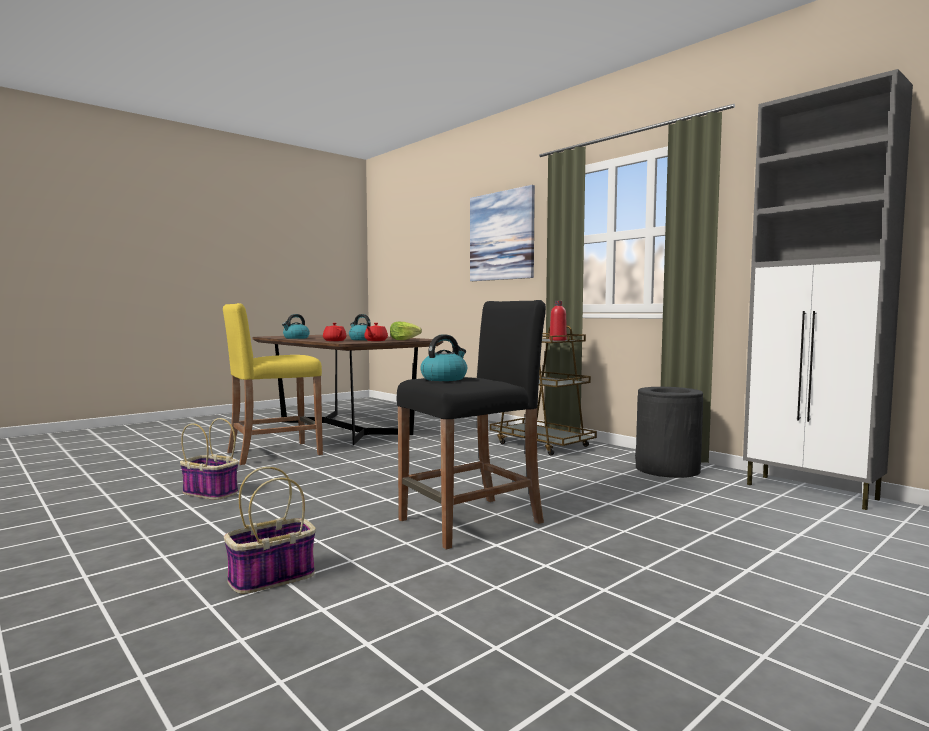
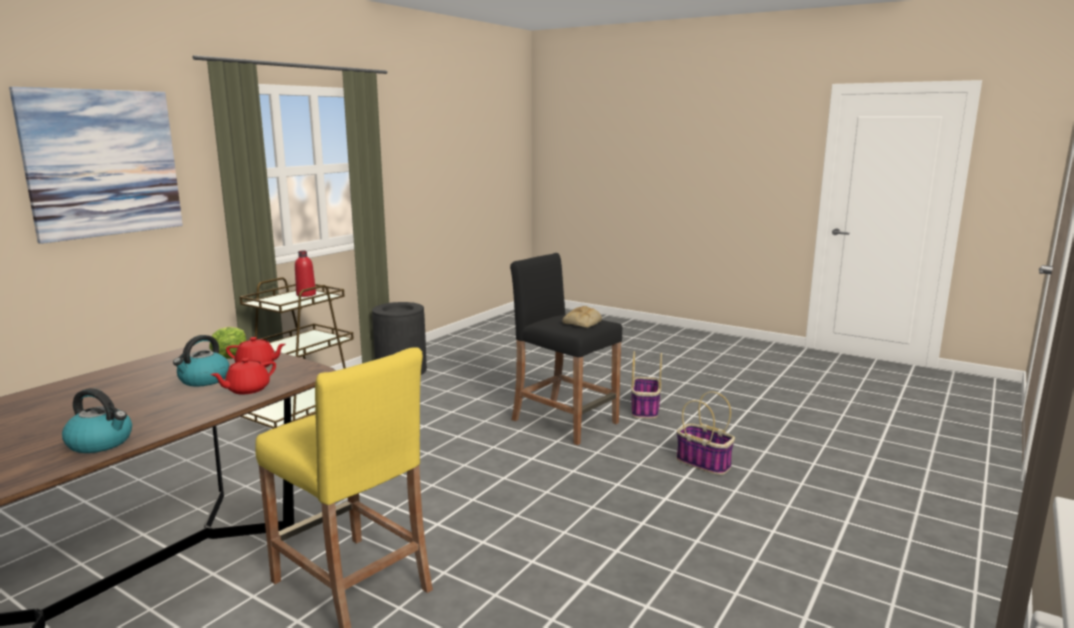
camera: 105 degrees left, 10 degrees up
basket [180,418,238,500] -> basket moved to [631,351,662,419]
kettle [420,334,467,381] -> bread [562,306,602,327]
grey cabinet [743,69,913,510] -> none

